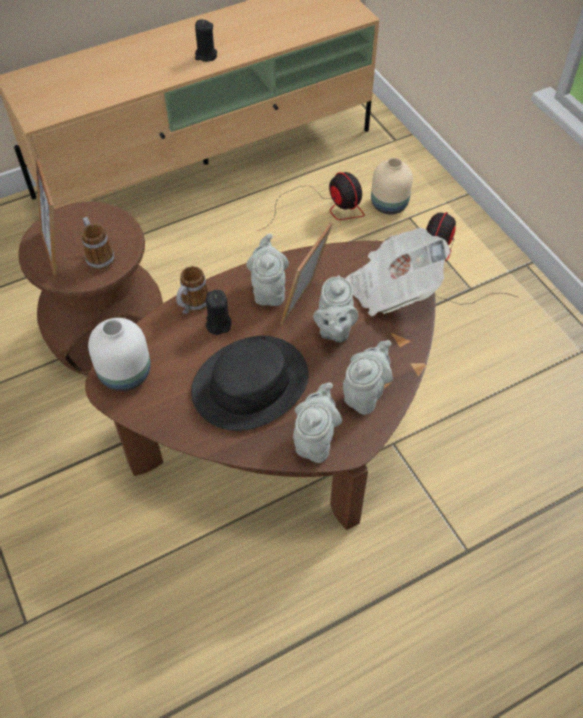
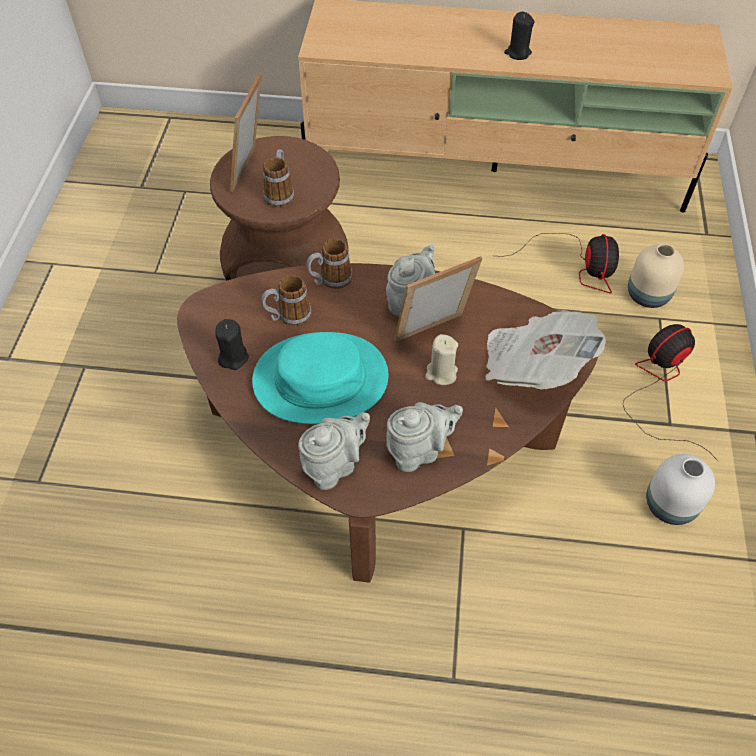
camera: 35 degrees right, 0 degrees up
white vase [88,318,151,391] -> white vase moved to [646,454,715,525]
black hat [191,336,309,431] -> turquoise hat [252,332,389,424]
black candle [206,290,231,335] -> black candle moved to [215,319,249,370]
grey teapot [313,275,358,342] -> beige candle [425,334,458,385]
none -> mug [262,275,311,326]

